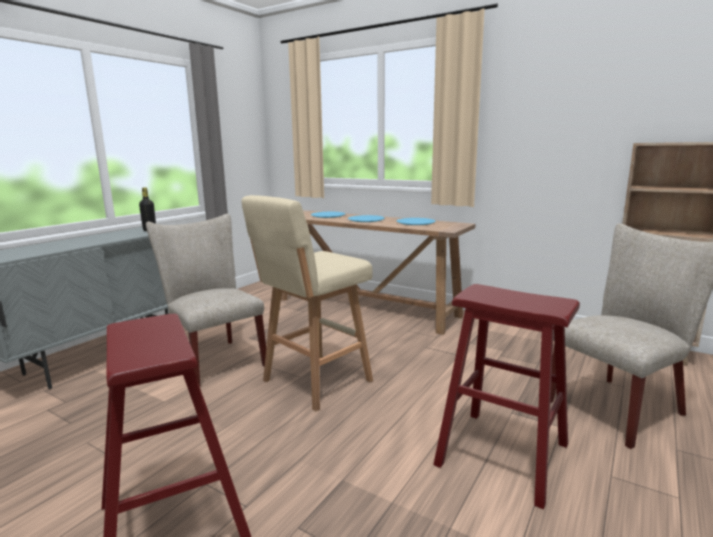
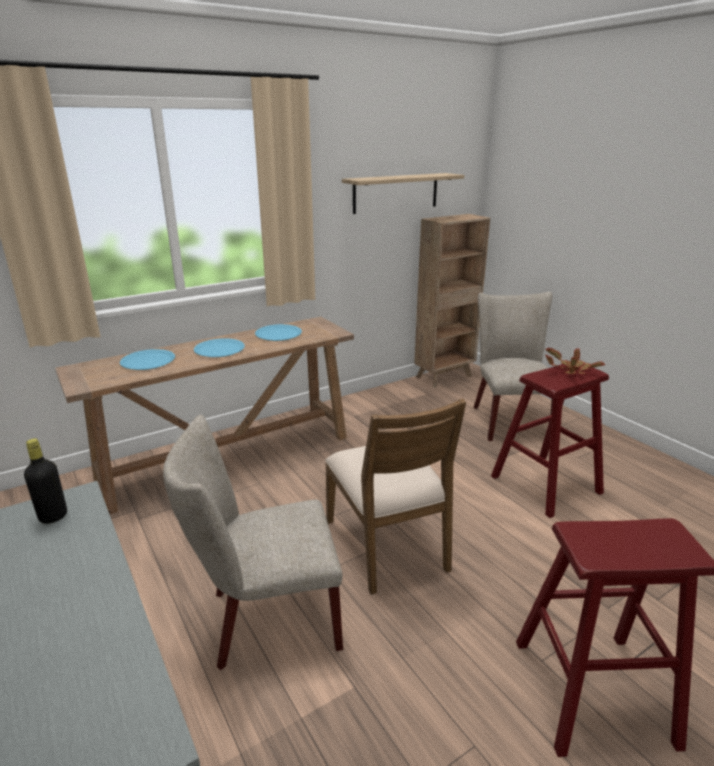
camera: 65 degrees left, 10 degrees up
beige stool [241,195,373,411] -> brown chair [325,399,466,595]
none -> shelf [342,173,464,214]
none -> potted plant [545,347,605,374]

